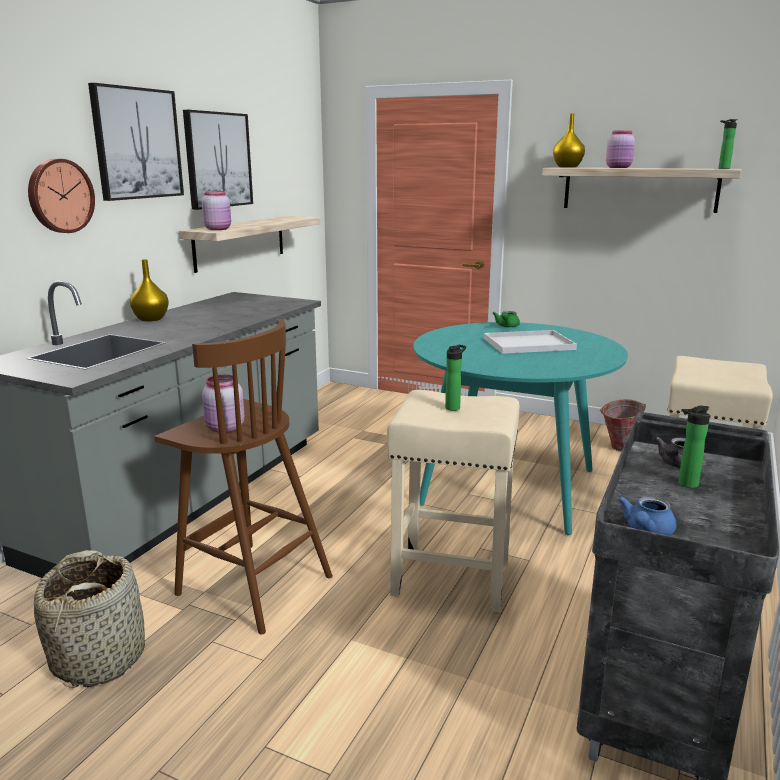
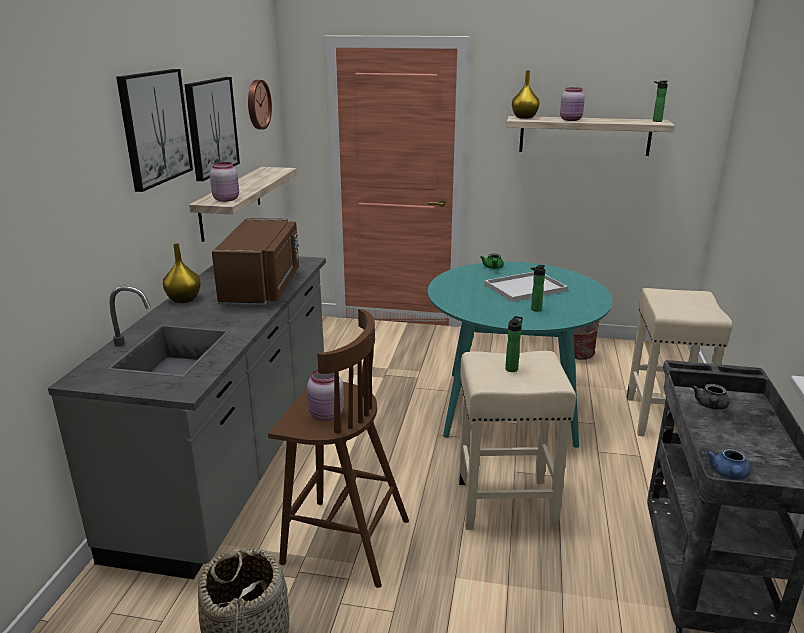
camera: 15 degrees left, 5 degrees up
wall clock [28,159,95,233] -> wall clock moved to [248,80,272,129]
bottle [678,406,710,488] -> bottle moved to [531,265,545,311]
none -> brown microwave [212,218,299,305]

